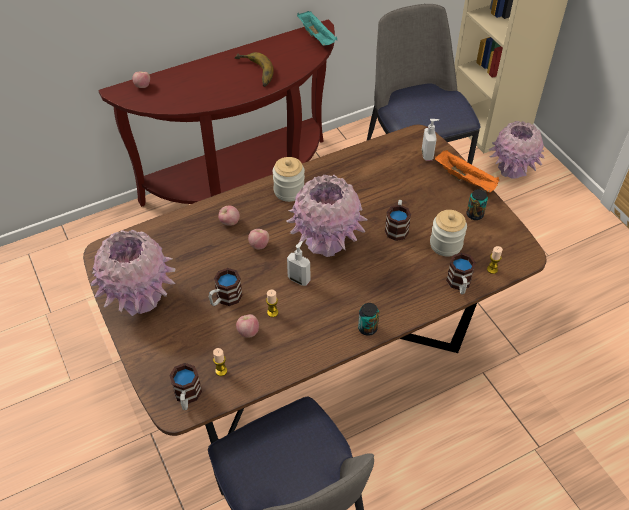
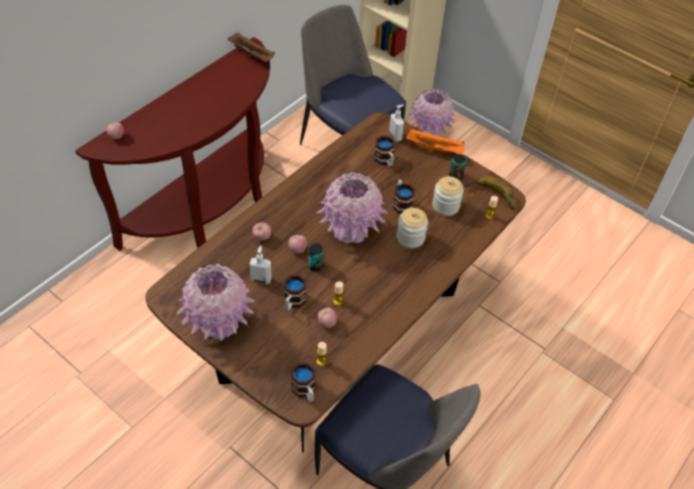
camera: 25 degrees left, 0 degrees up
banana [234,52,274,87] -> banana moved to [465,176,516,210]
jar [273,157,305,202] -> jar moved to [397,208,428,248]
soap dispenser [287,241,310,286] -> soap dispenser moved to [250,246,272,284]
turquoise tray [297,11,337,46] -> brown tray [228,33,275,62]
can [358,303,379,336] -> can moved to [308,243,324,271]
mug [446,253,476,295] -> mug moved to [374,136,395,167]

